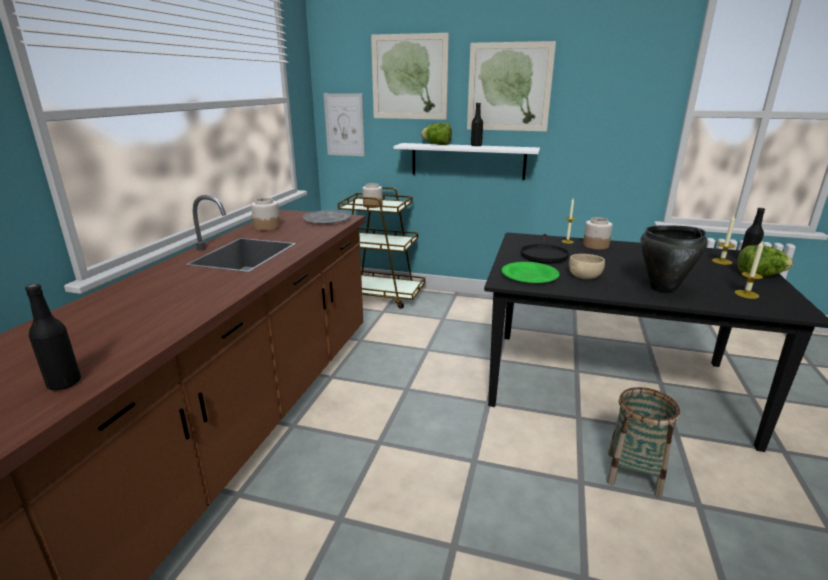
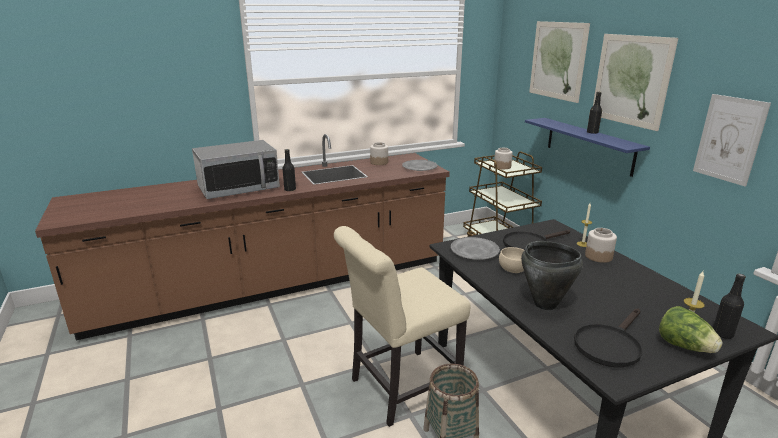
camera: 50 degrees right, 0 degrees up
black bottle [25,284,81,391] -> black bottle moved to [282,149,296,191]
picture [324,93,365,156] -> picture moved to [693,94,771,187]
white shelf [393,143,540,180] -> blue shelf [525,118,650,177]
lettuce [421,122,452,145] -> none
green plate [502,262,559,283] -> grey plate [451,237,500,260]
candle [735,241,764,299] -> black frying pan [574,309,642,367]
none -> microwave [192,140,280,199]
none -> beige chair [334,226,471,427]

